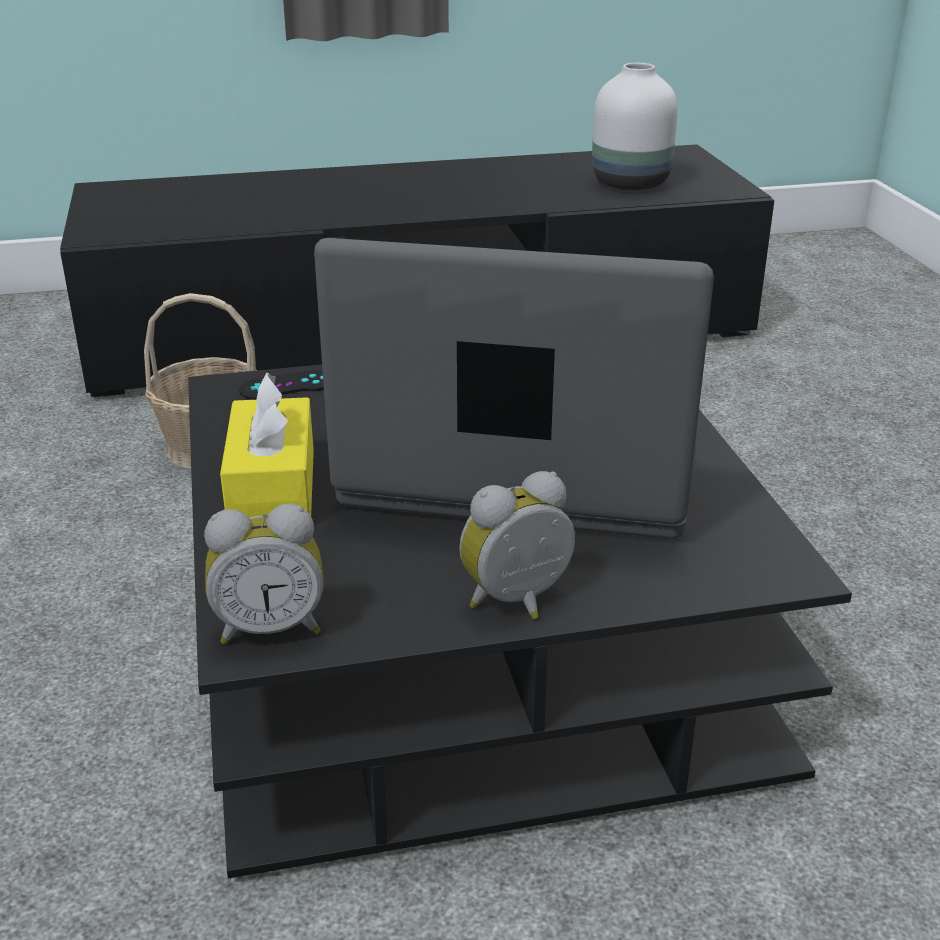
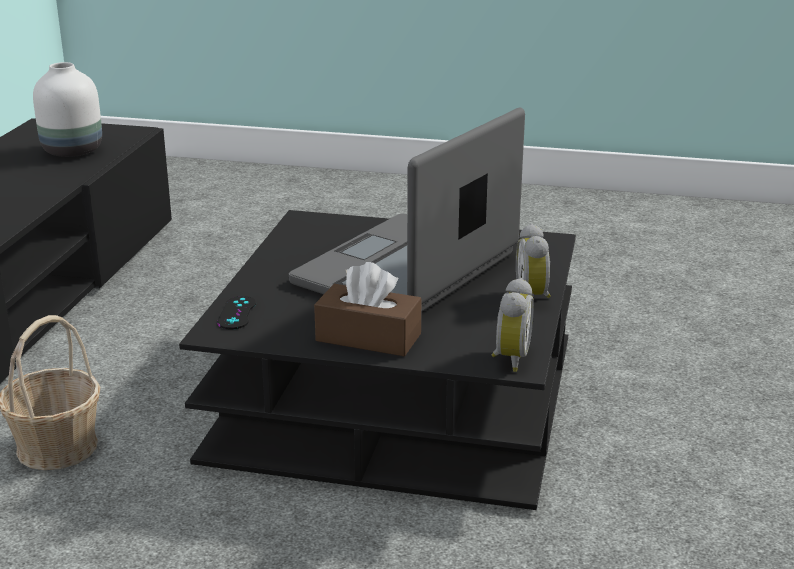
camera: 65 degrees left, 5 degrees down
yellow tissue box [220,373,314,517] -> brown tissue box [314,262,421,356]

